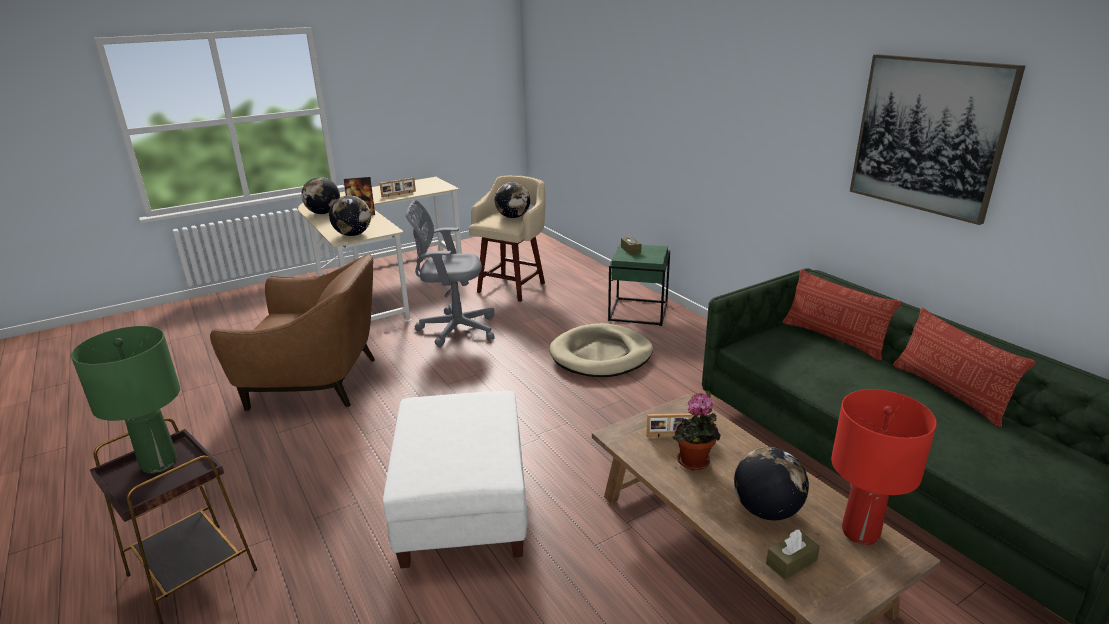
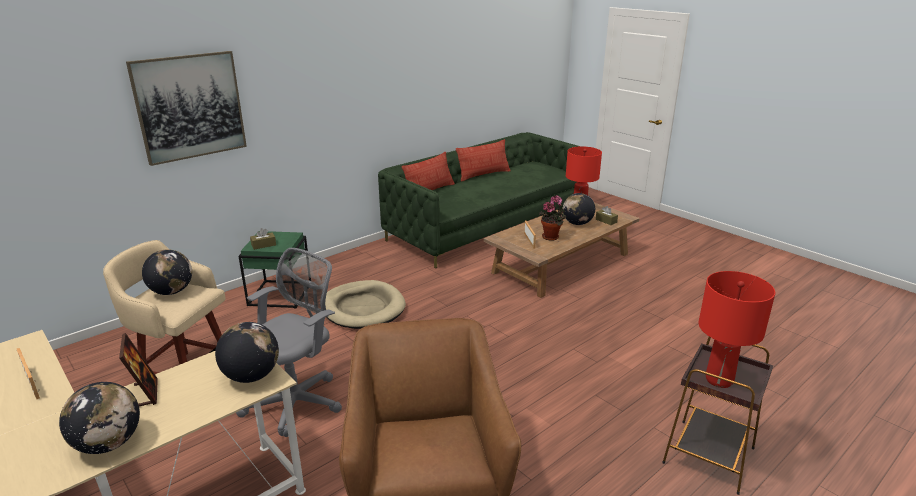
camera: 100 degrees left, 0 degrees up
green table lamp [71,326,180,474] -> red table lamp [698,271,775,388]
white ottoman [383,391,528,568] -> none
grey office chair [406,200,495,347] -> grey office chair turned 135 degrees counterclockwise [236,248,342,437]
picture [850,54,1025,225] -> picture moved to [126,51,247,166]

